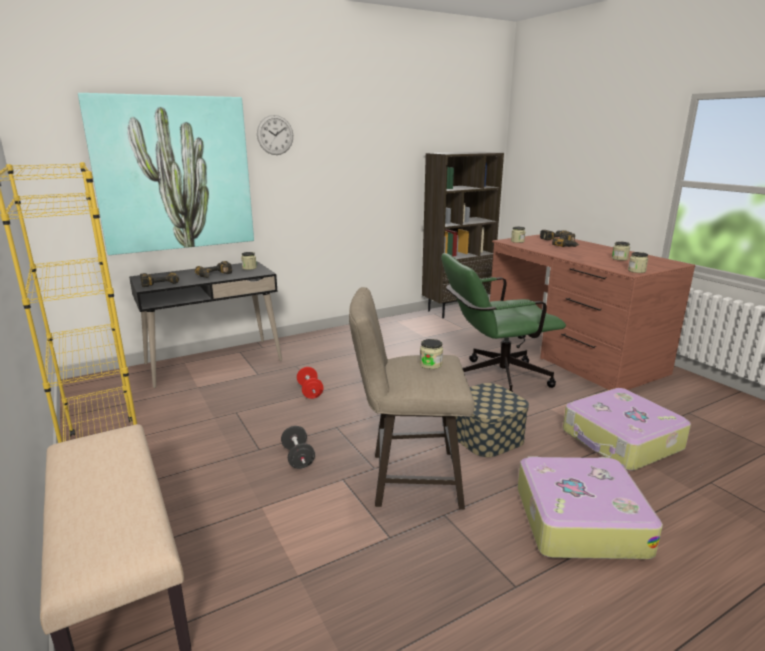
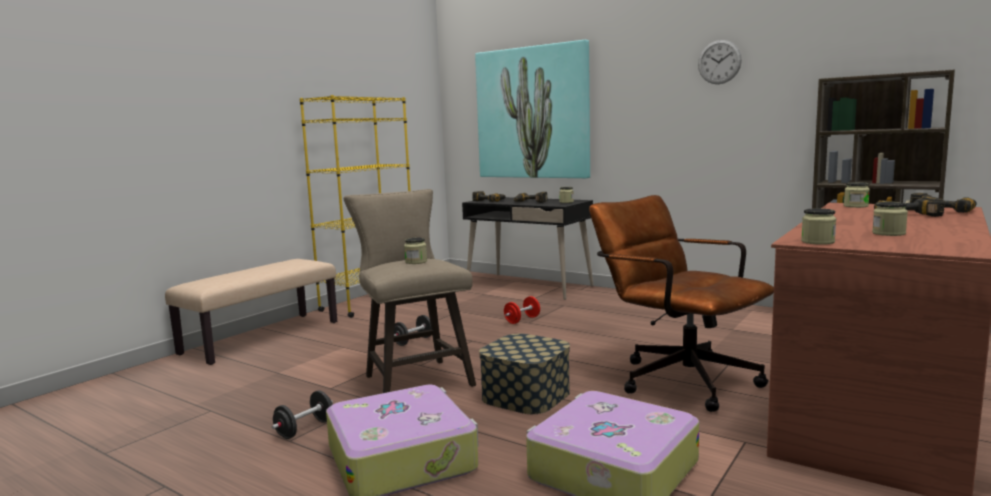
camera: 65 degrees right, 10 degrees down
wall clock [257,115,293,155] -> wall clock moved to [698,40,742,84]
green office chair [441,253,566,392] -> brown office chair [589,195,774,412]
none -> black dumbbell [272,390,333,439]

